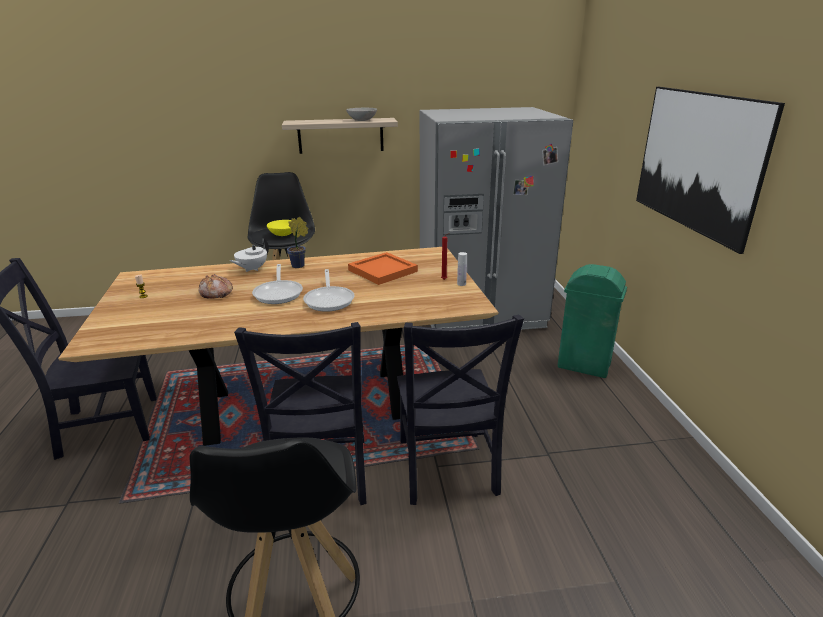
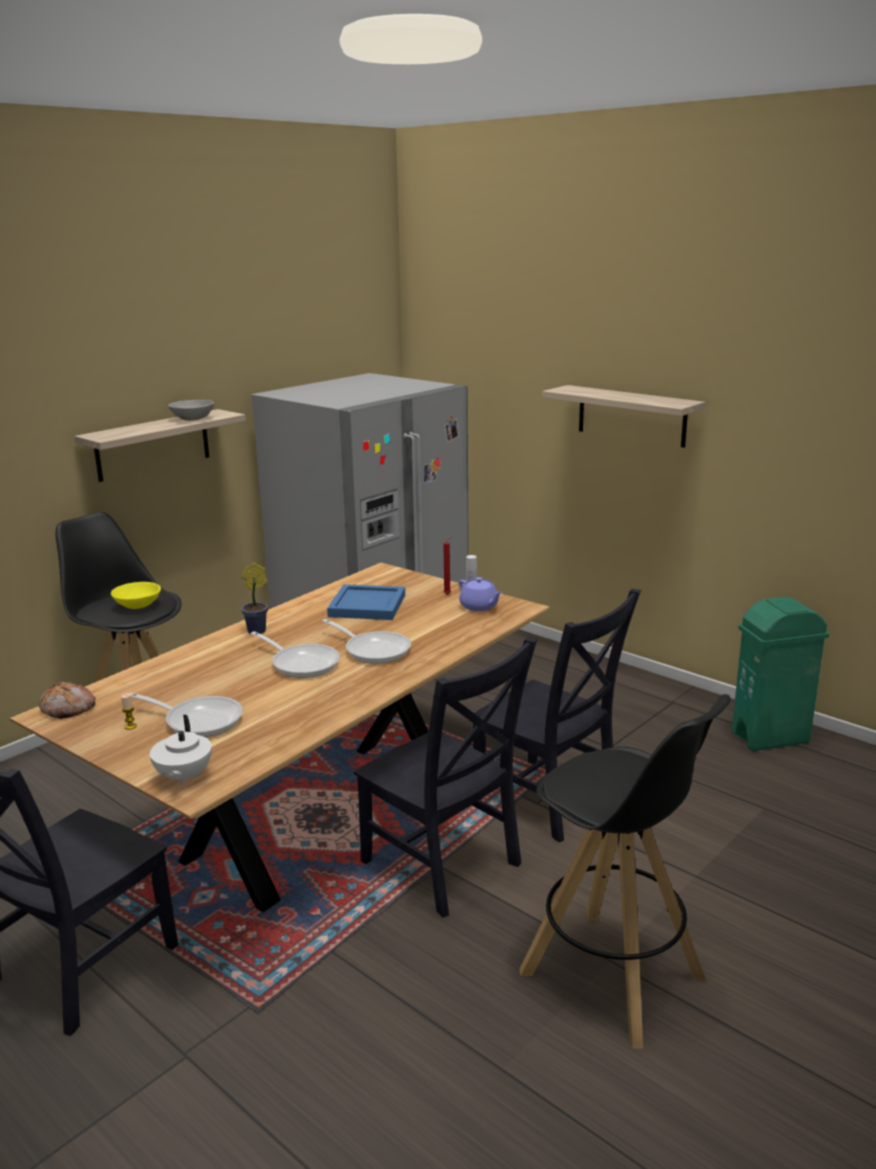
camera: 40 degrees left, 5 degrees down
bread [199,274,233,299] -> bread moved to [38,682,96,719]
white teapot [230,238,269,272] -> white teapot moved to [150,715,212,786]
orange tray [348,252,418,285] -> blue tray [327,584,405,620]
green trash can [558,264,627,378] -> green trash can moved to [732,597,829,751]
picture [636,87,785,254] -> shelf [542,385,705,448]
none -> frying pan [130,693,243,737]
none -> purple teapot [459,577,502,611]

